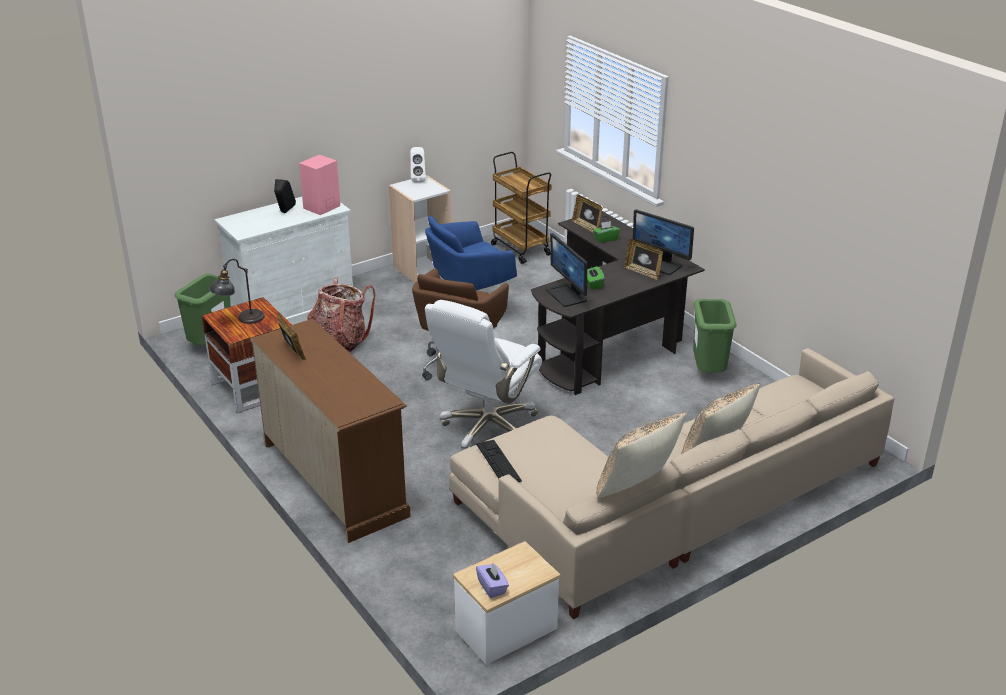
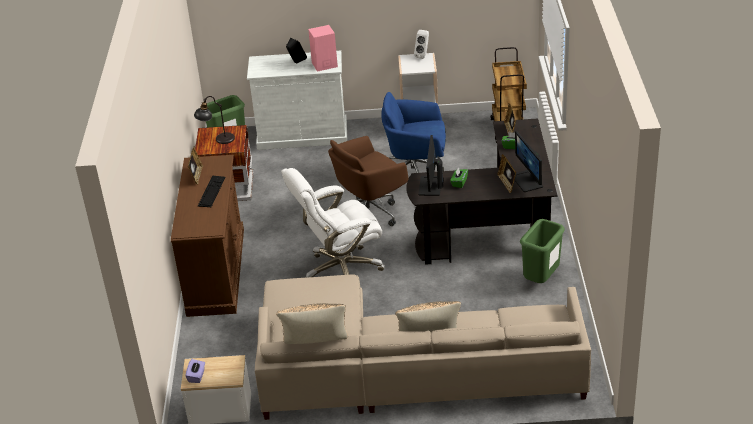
camera: 35 degrees right, 5 degrees up
backpack [308,278,375,352] -> none
keyboard [476,440,522,482] -> keyboard moved to [198,175,225,207]

